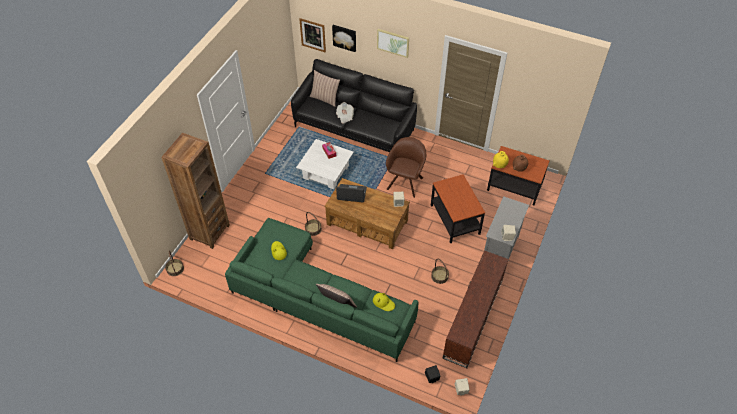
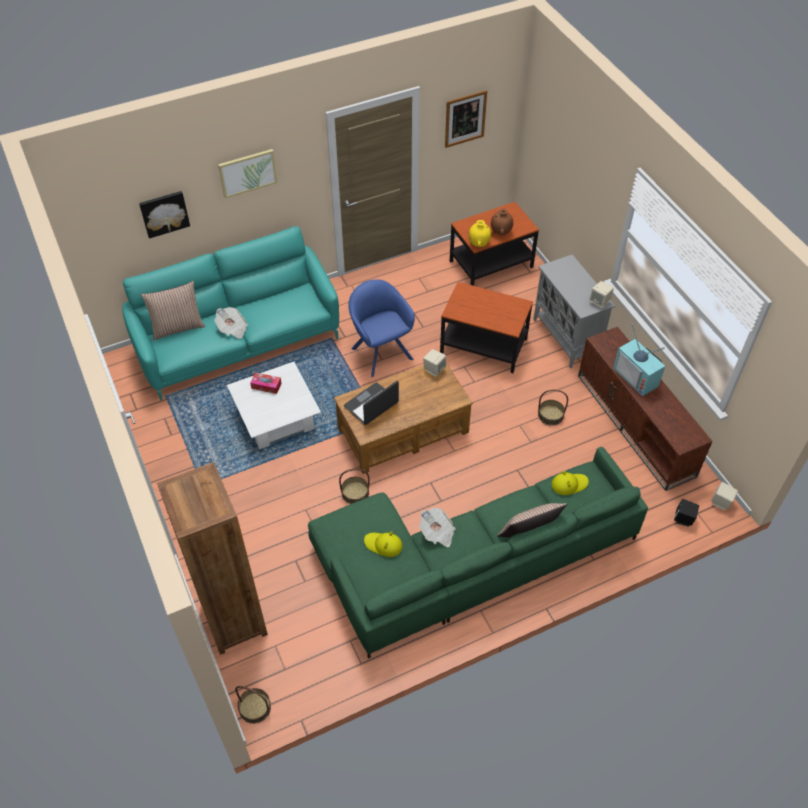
camera: 50 degrees left, 0 degrees up
black sofa [291,59,417,152] -> turquoise sofa [122,226,339,401]
picture [299,18,326,52] -> picture moved to [445,90,487,148]
brown armchair [386,137,426,198] -> blue armchair [348,279,415,377]
none -> newspaper [419,508,456,547]
none -> television [613,324,665,396]

